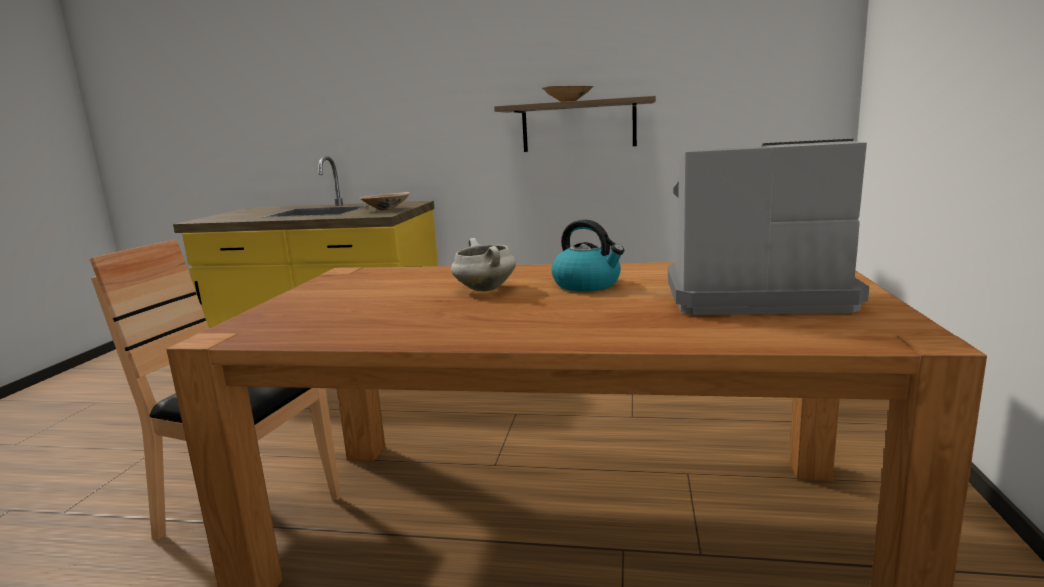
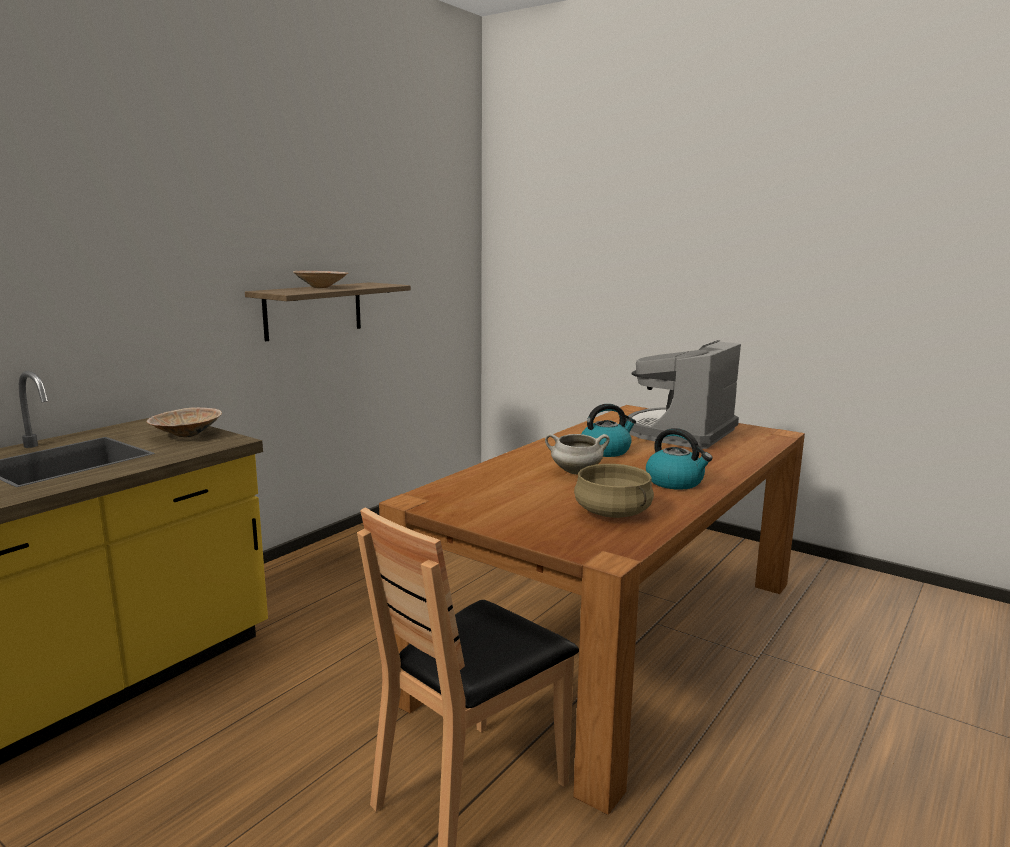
camera: 65 degrees left, 0 degrees up
none -> beige cooking pot [574,464,654,518]
none -> kettle [646,428,712,490]

